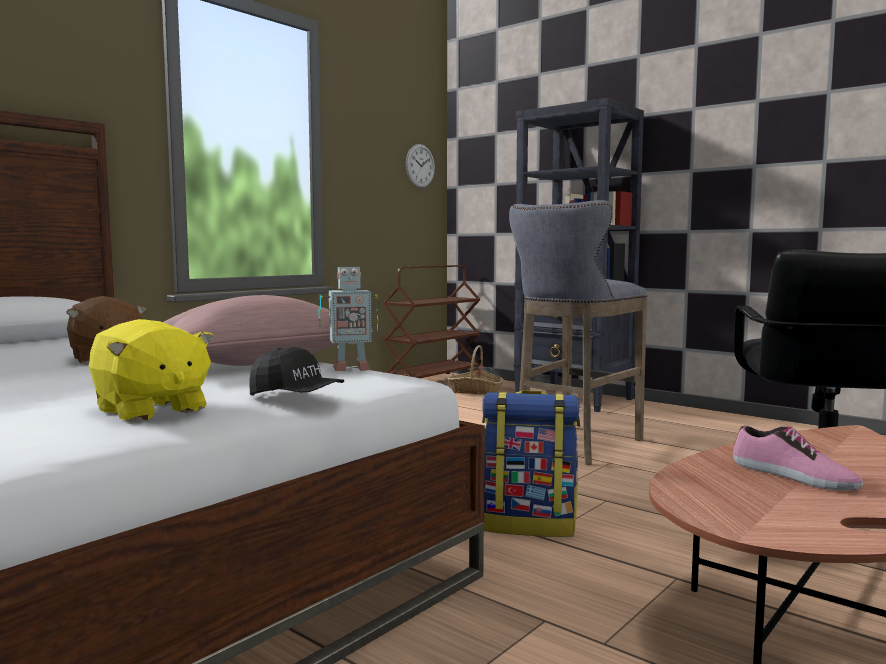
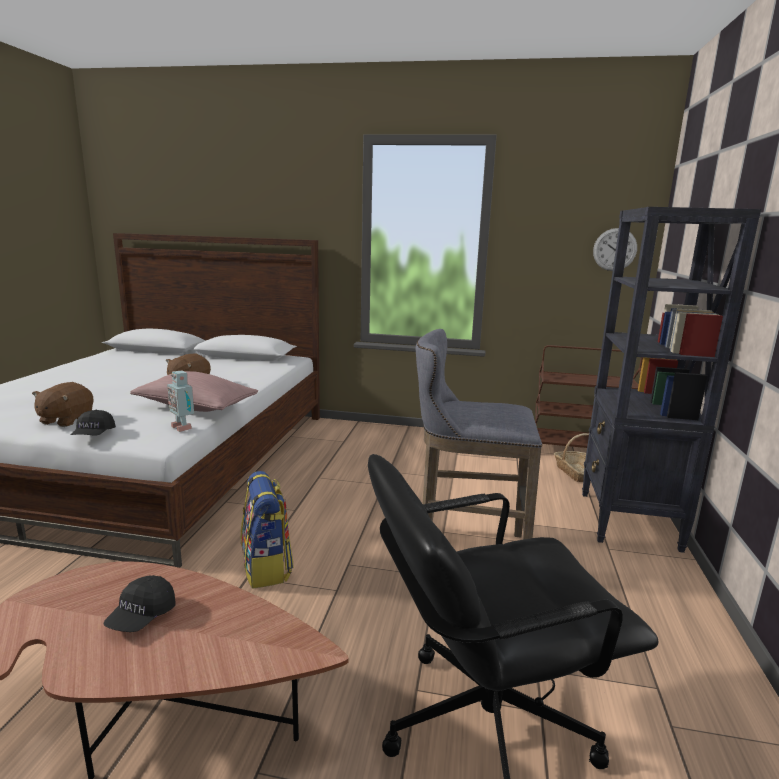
camera: 60 degrees right, 10 degrees up
yellow plush toy [89,319,214,422] -> brown plush toy [32,382,94,427]
shoe [733,426,863,490] -> black cap [103,575,176,632]

